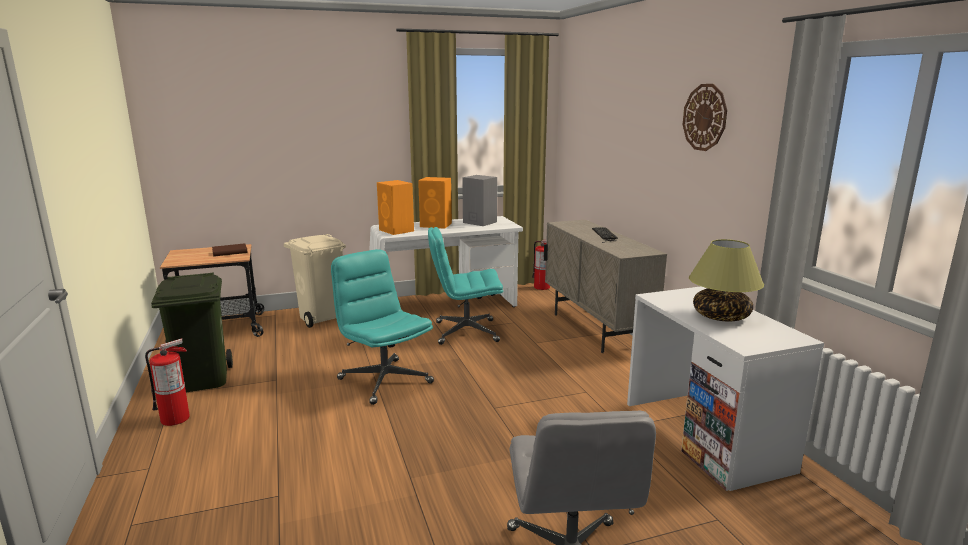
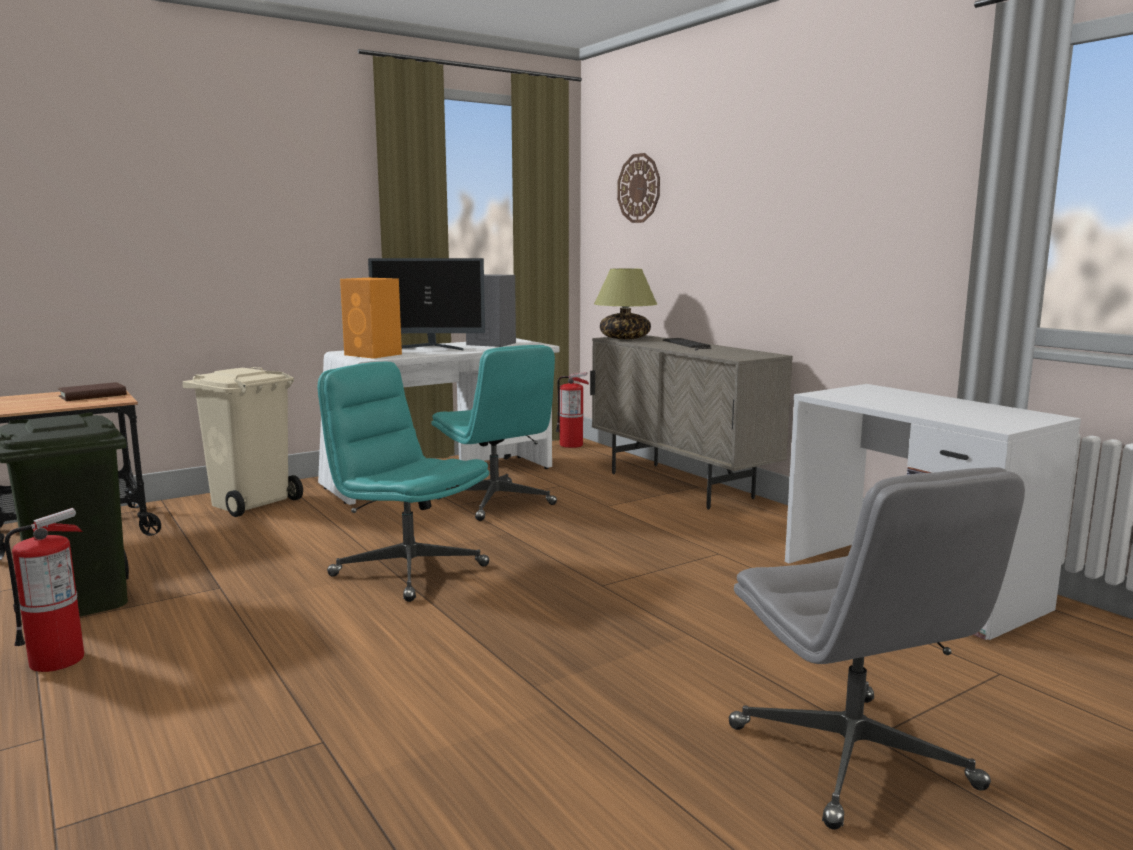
camera: 15 degrees left, 5 degrees down
orange speaker [418,177,452,229] -> monitor [368,258,485,351]
turquoise office chair [428,227,503,345] -> turquoise office chair turned 105 degrees counterclockwise [431,345,557,521]
wall clock [682,84,727,151] -> wall clock moved to [617,153,660,223]
table lamp [689,239,764,321] -> table lamp moved to [594,268,657,339]

